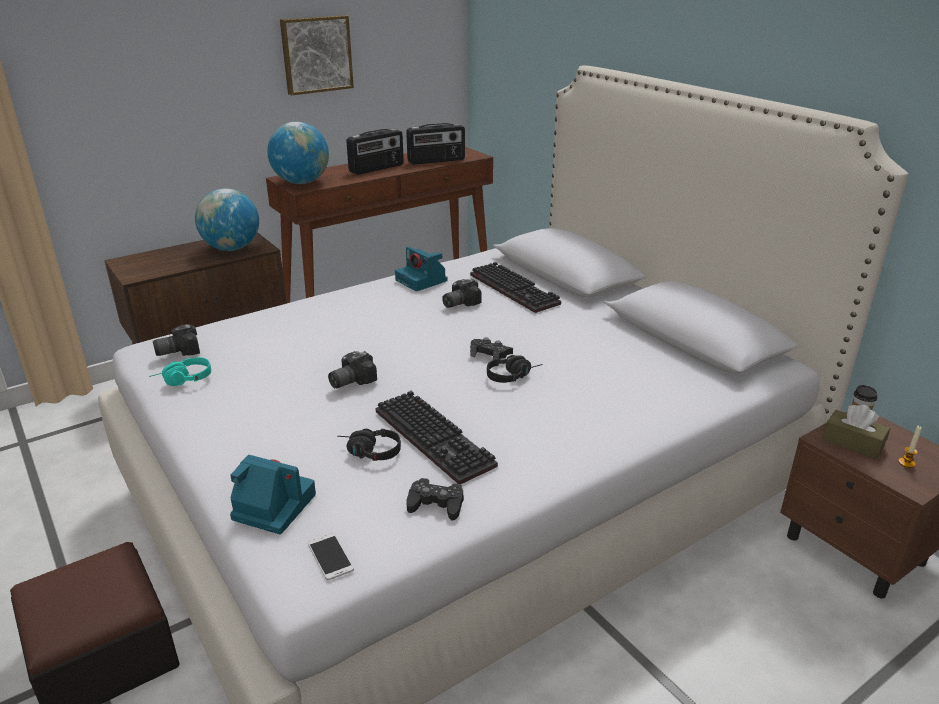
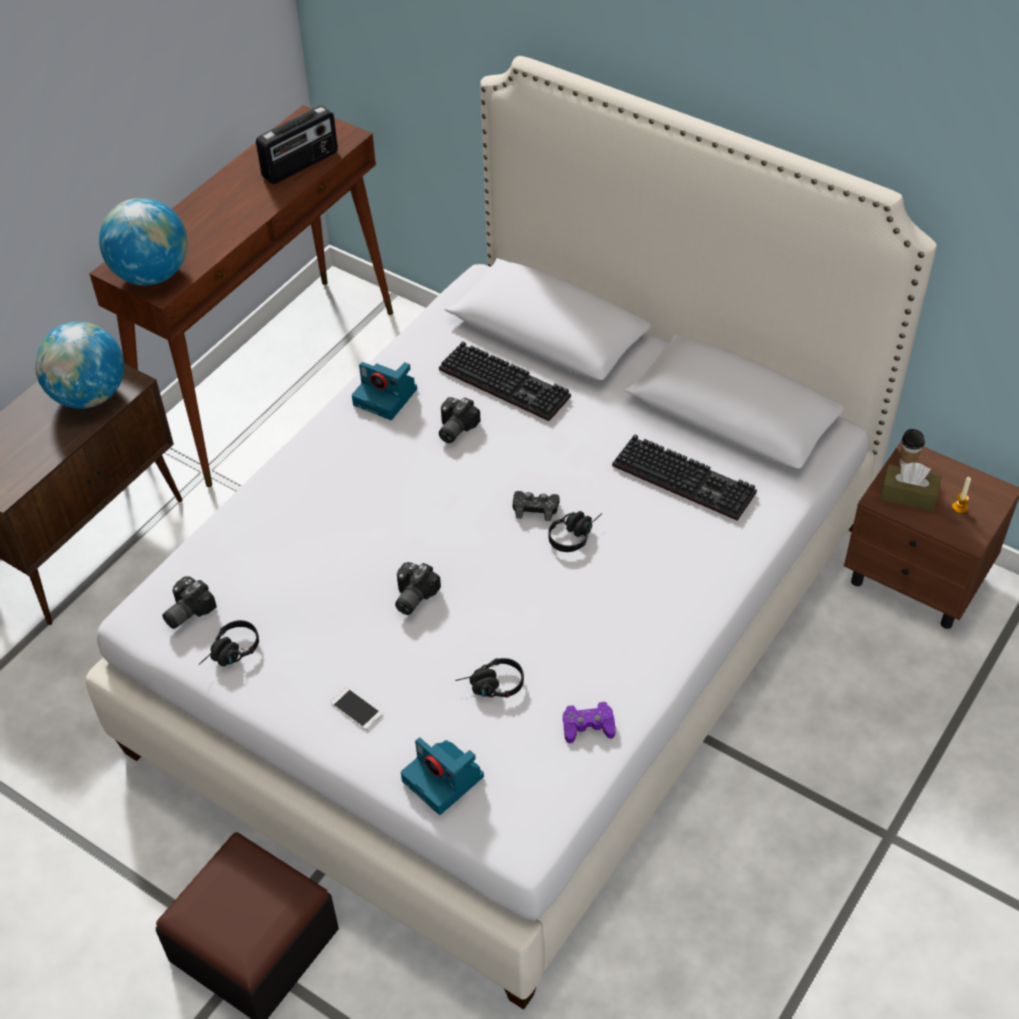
camera: 20 degrees left, 20 degrees up
turquoise headphones [149,357,211,386] -> black headphones [198,620,259,666]
camera [230,455,316,534] -> camera turned 135 degrees counterclockwise [401,738,484,815]
picture [280,15,354,96] -> none
phone [308,533,354,580] -> phone moved to [331,688,382,730]
radio [346,128,404,175] -> none
keyboard [375,391,498,484] -> keyboard moved to [612,434,757,521]
black game controller [406,478,464,520] -> purple game controller [563,702,616,743]

